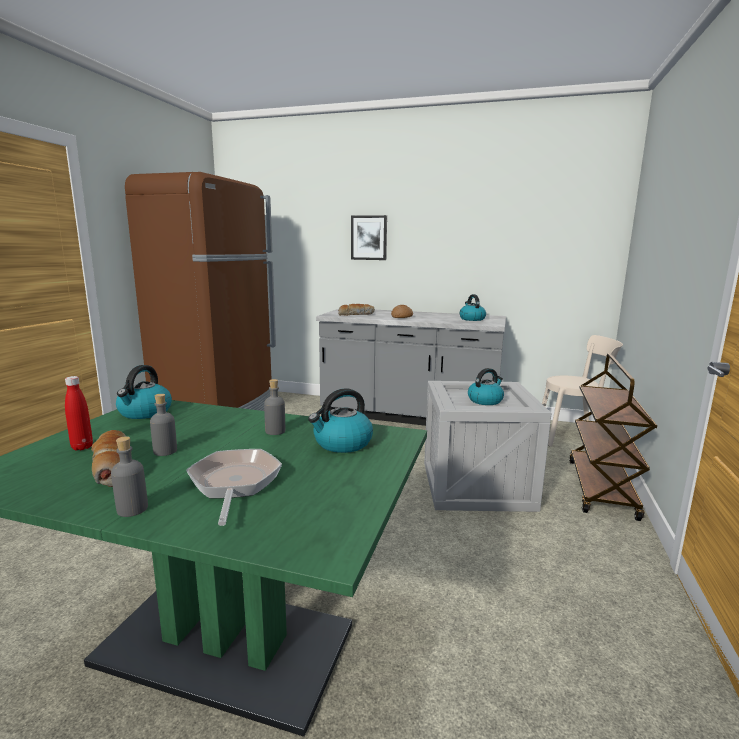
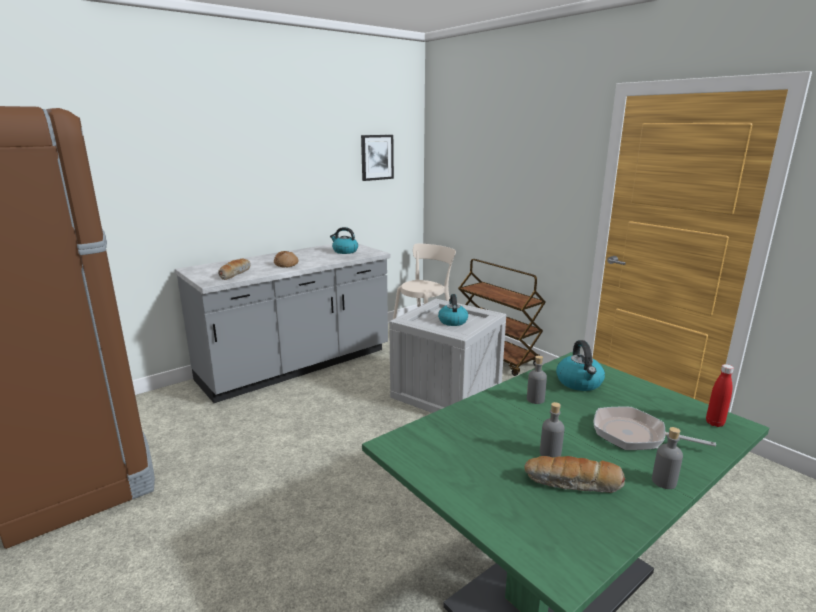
camera: 55 degrees left, 5 degrees up
red bottle [65,376,93,451] -> red bottle moved to [706,364,734,427]
kettle [116,365,172,419] -> none
picture [351,215,387,260] -> picture moved to [361,135,394,181]

